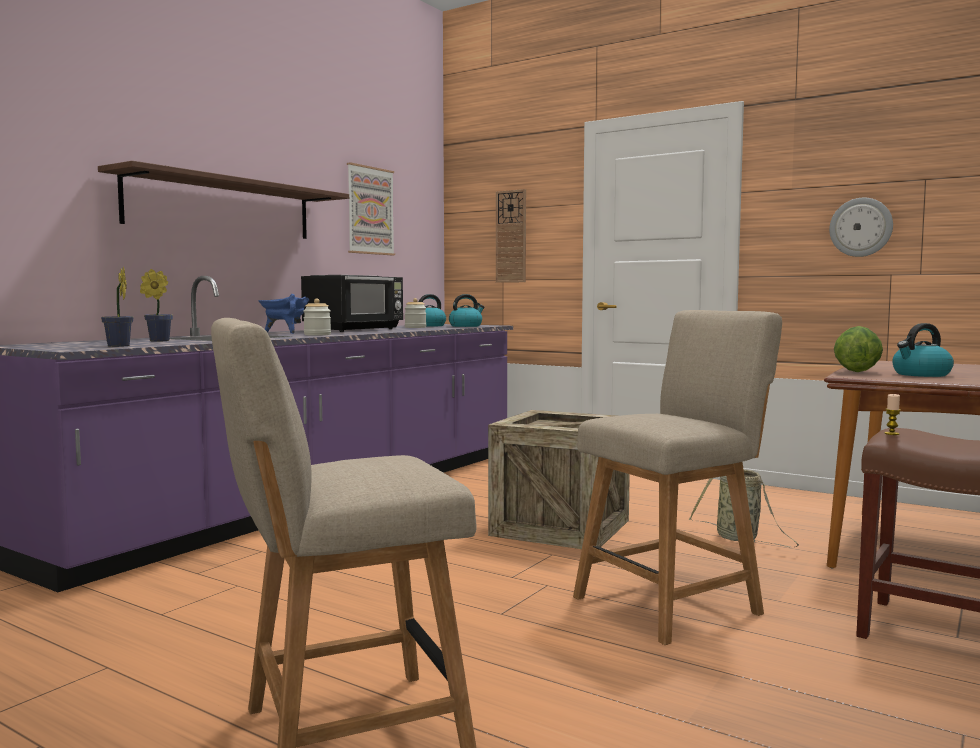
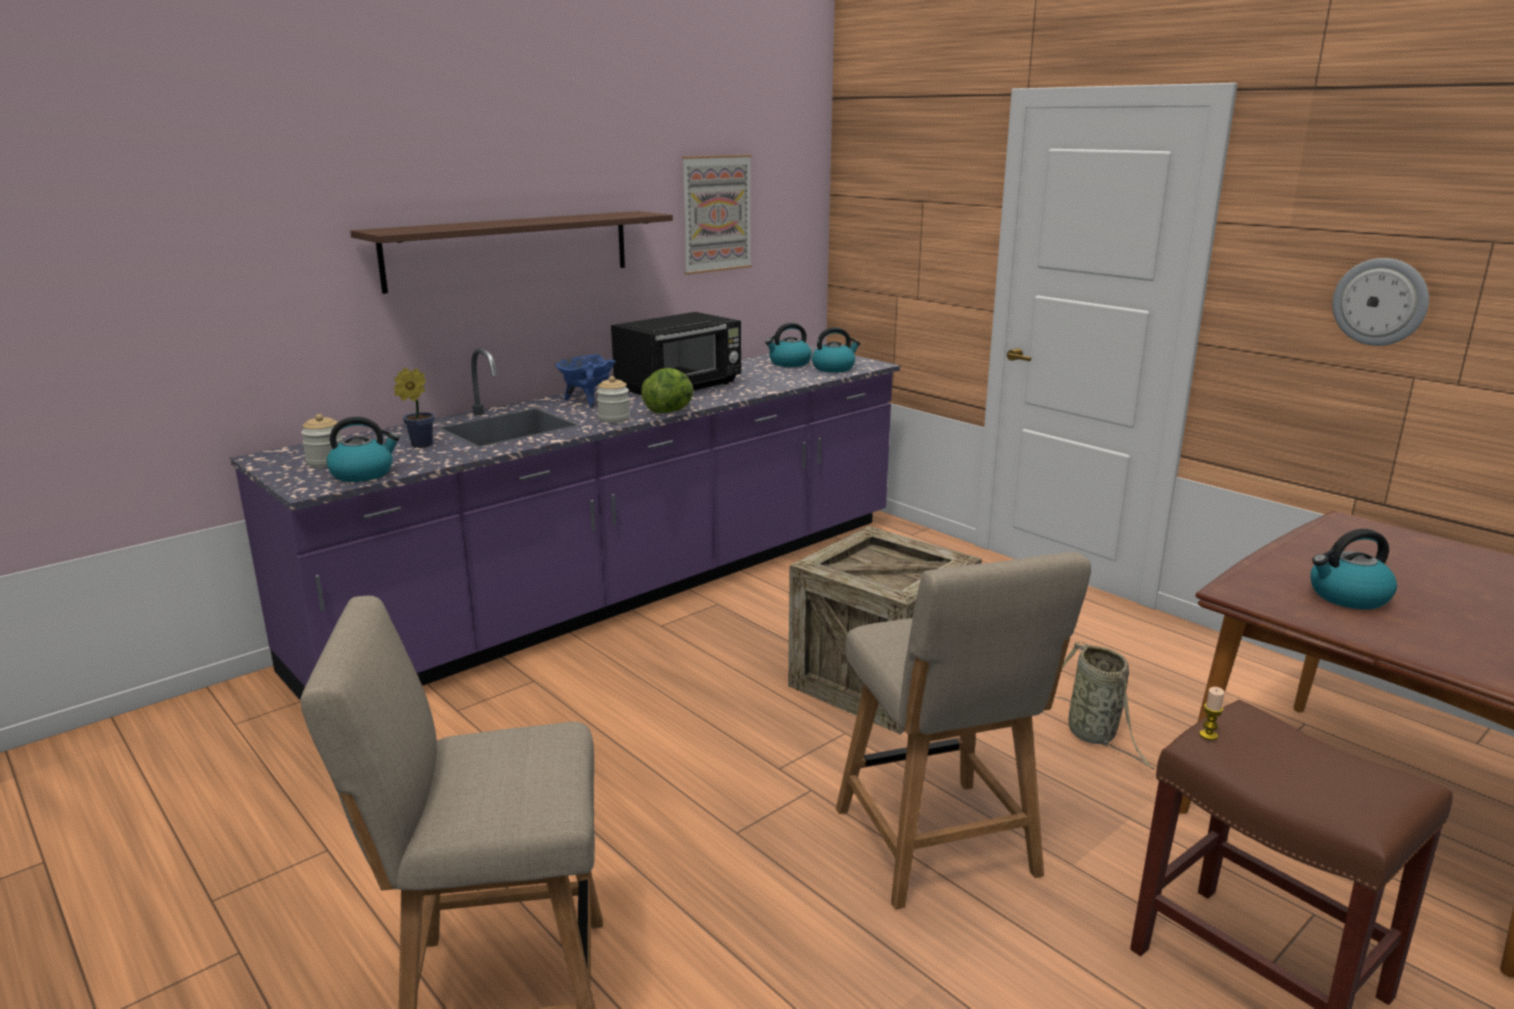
camera: 15 degrees right, 15 degrees up
potted plant [101,266,133,347] -> kettle [326,417,400,482]
jar [405,298,426,328] -> jar moved to [301,414,343,468]
wall clock [496,189,526,283] -> none
beige chair [573,310,782,645] -> beige chair turned 90 degrees clockwise [836,552,1091,910]
lettuce [834,326,883,372] -> lettuce moved to [641,368,693,413]

